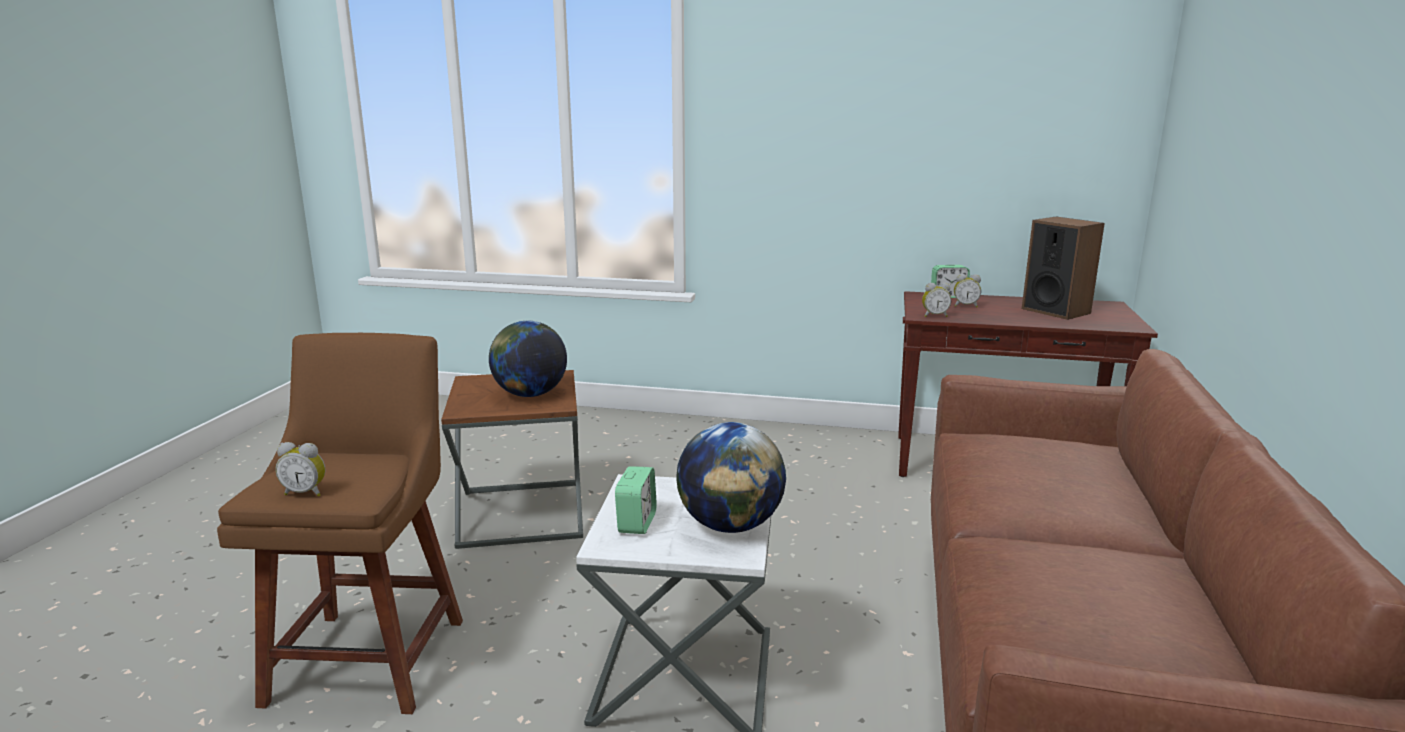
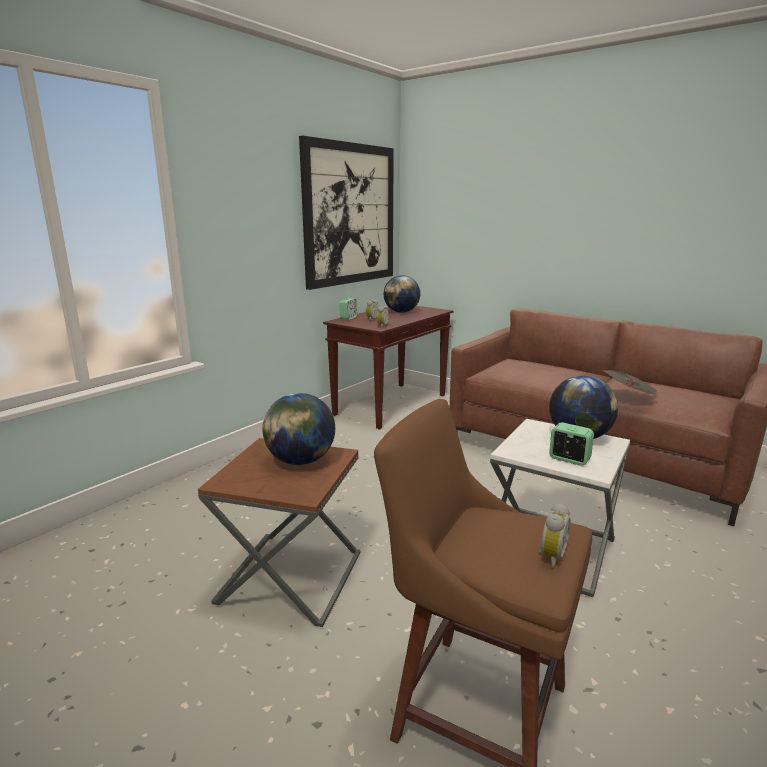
camera: 65 degrees left, 0 degrees up
speaker [1022,217,1105,320] -> globe [384,275,420,313]
none -> picture [299,136,394,290]
none -> newspaper [602,370,659,395]

